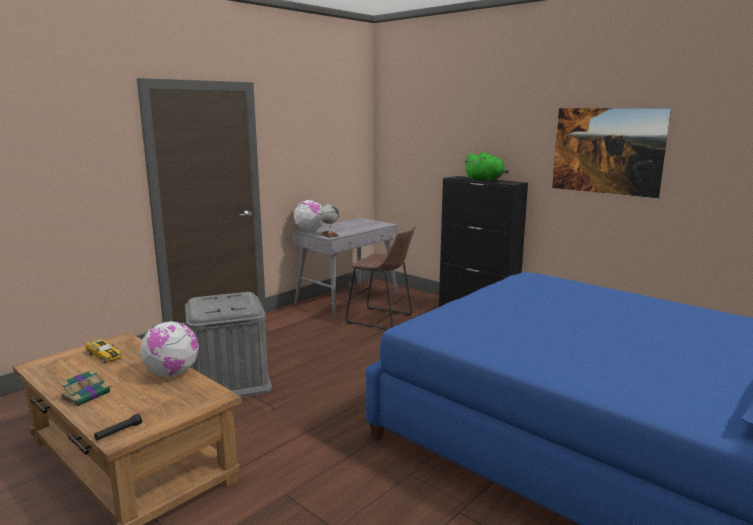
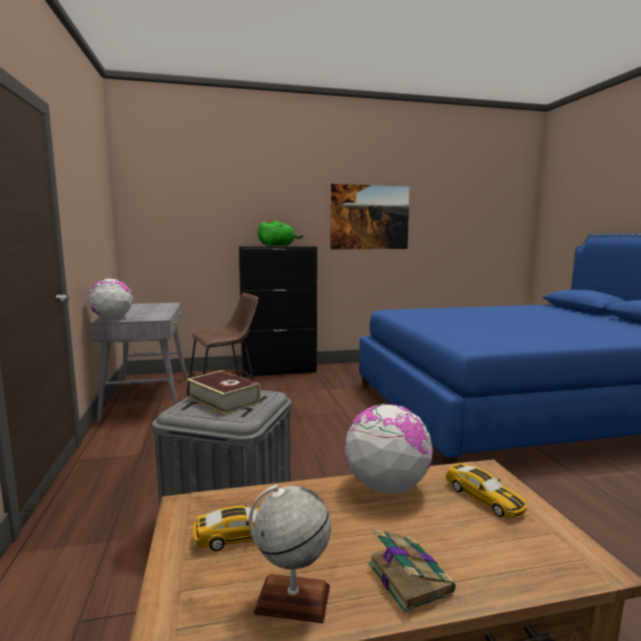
camera: 55 degrees left, 5 degrees down
black flashlight [94,414,142,441] -> none
globe [320,203,339,238] -> globe moved to [249,485,331,623]
none -> book [187,370,261,415]
none -> toy car [446,463,527,518]

